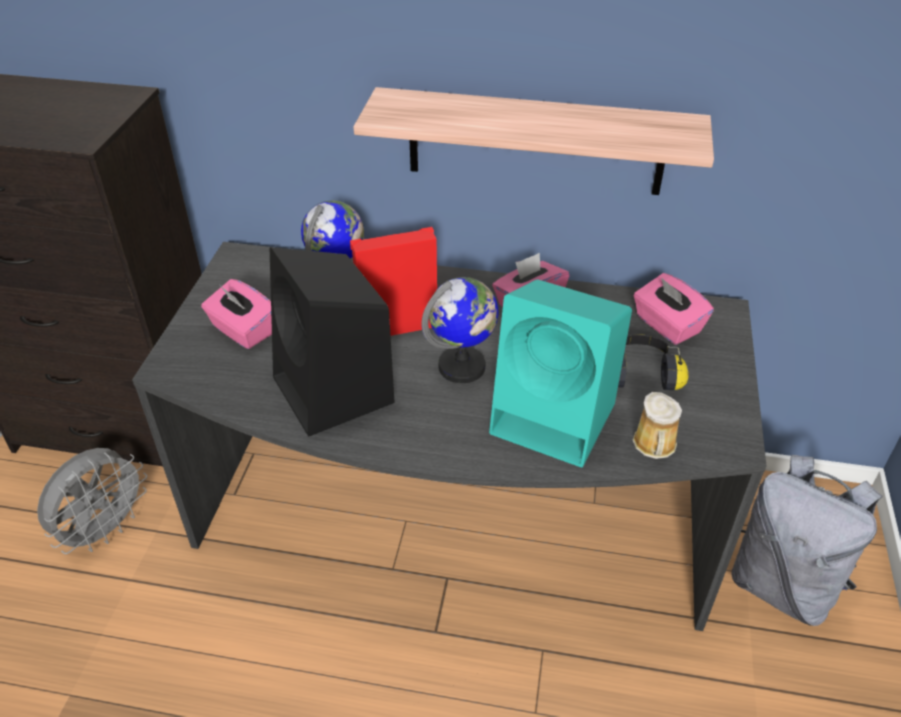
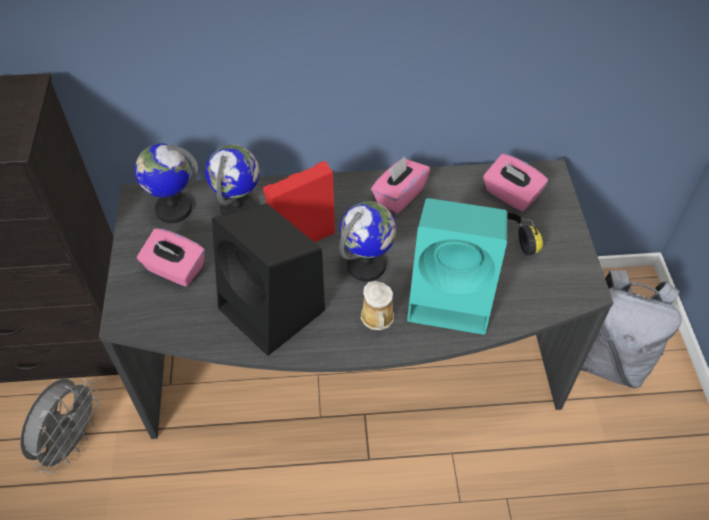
camera: 15 degrees left, 10 degrees up
shelf [353,87,714,195] -> none
mug [633,392,682,459] -> mug moved to [361,281,394,330]
none -> globe [135,143,198,223]

